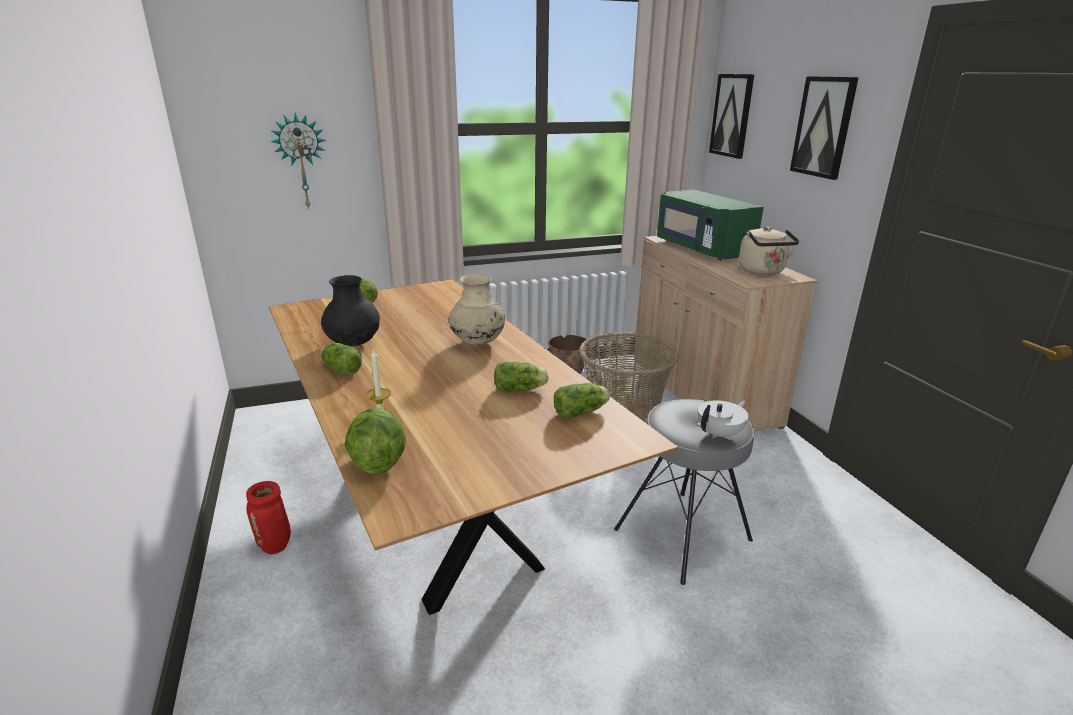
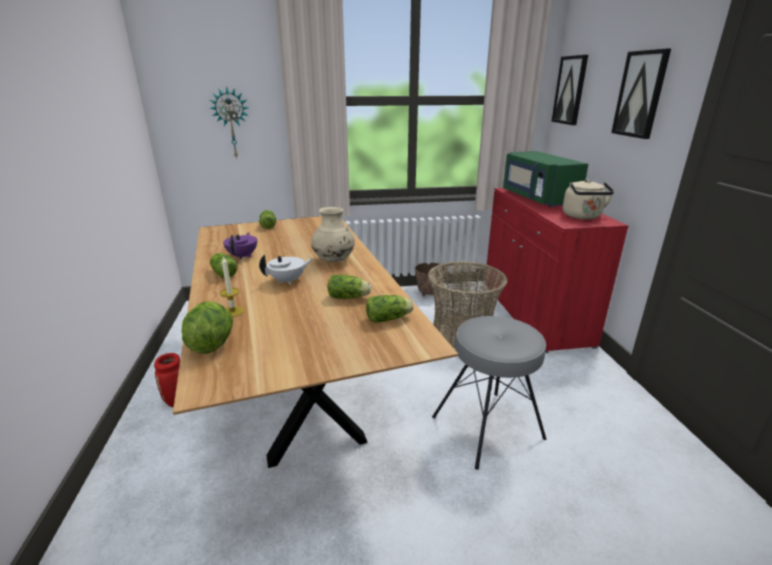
camera: 10 degrees right, 0 degrees up
black vase [321,275,380,346] -> purple teapot [223,232,257,259]
beige cabinet [634,236,817,432] -> red cabinet [486,188,629,353]
white teapot [698,400,749,440] -> white teapot moved to [259,254,313,285]

